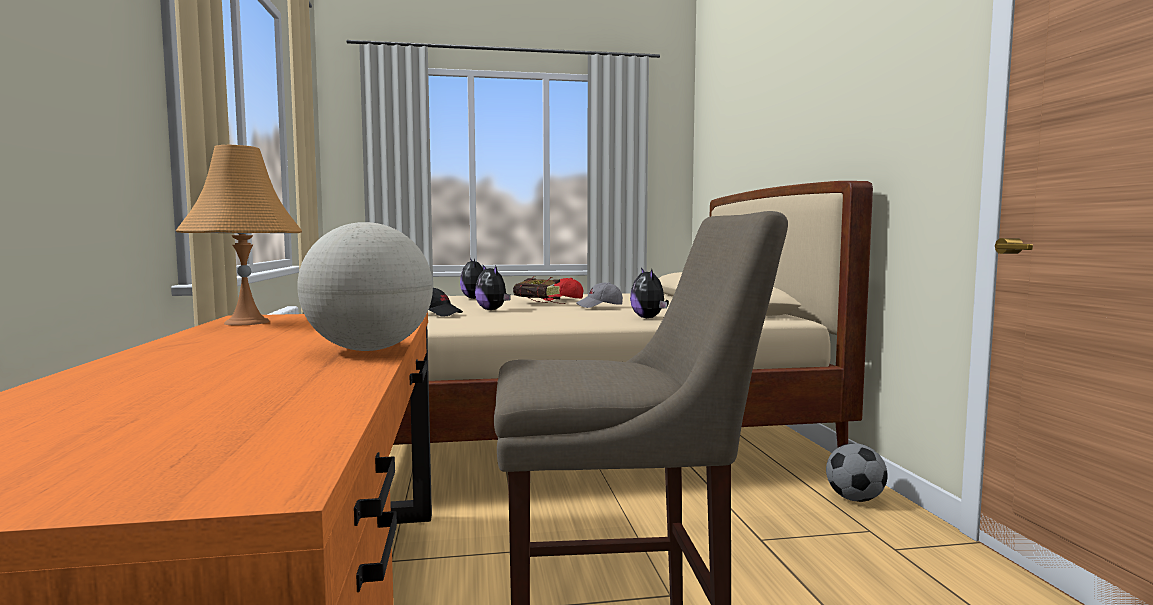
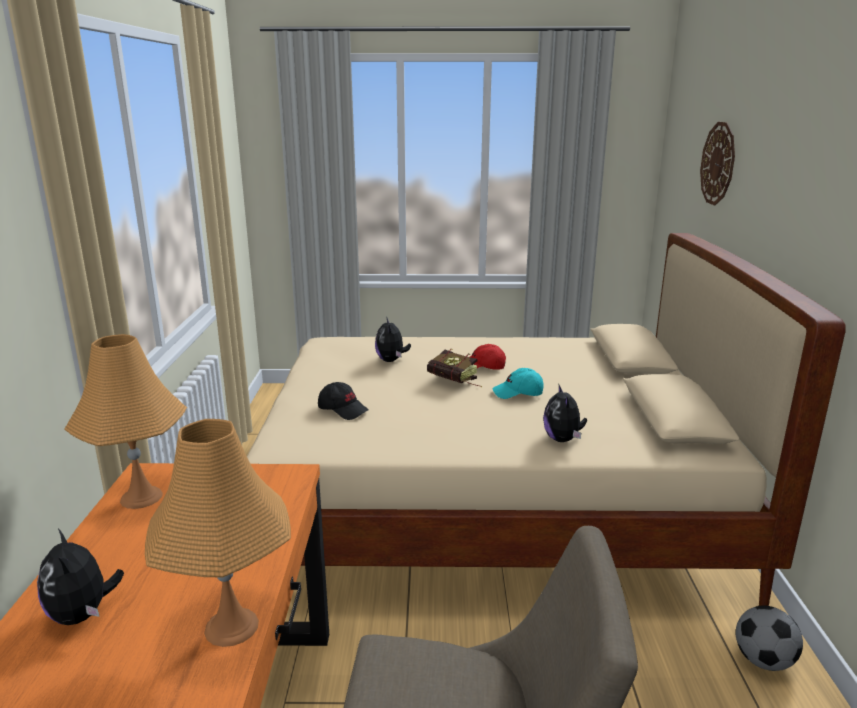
camera: 10 degrees right, 15 degrees up
globe [297,222,433,351] -> orange table lamp [145,419,291,647]
plush toy [475,265,511,310] -> plush toy moved to [37,529,124,625]
grey cap [576,282,623,308] -> turquoise cap [493,368,544,399]
none -> wall clock [700,122,735,205]

